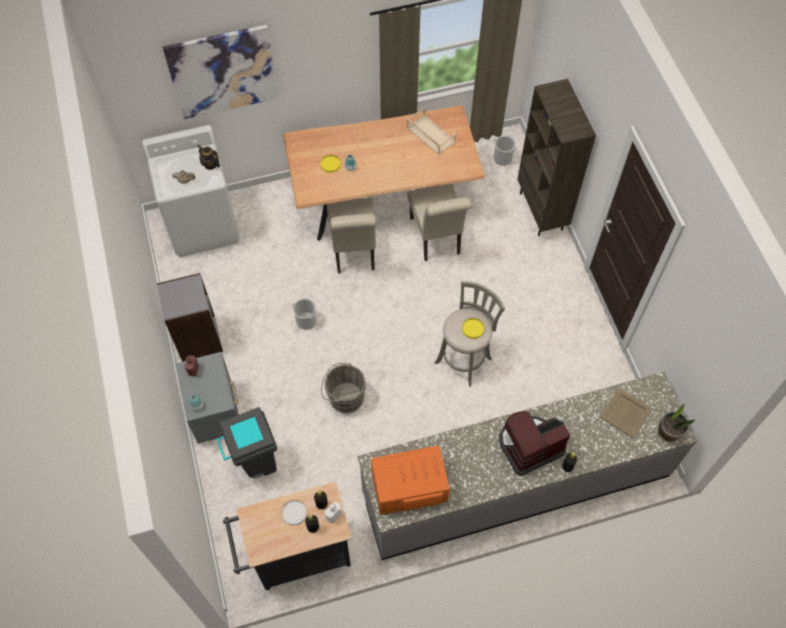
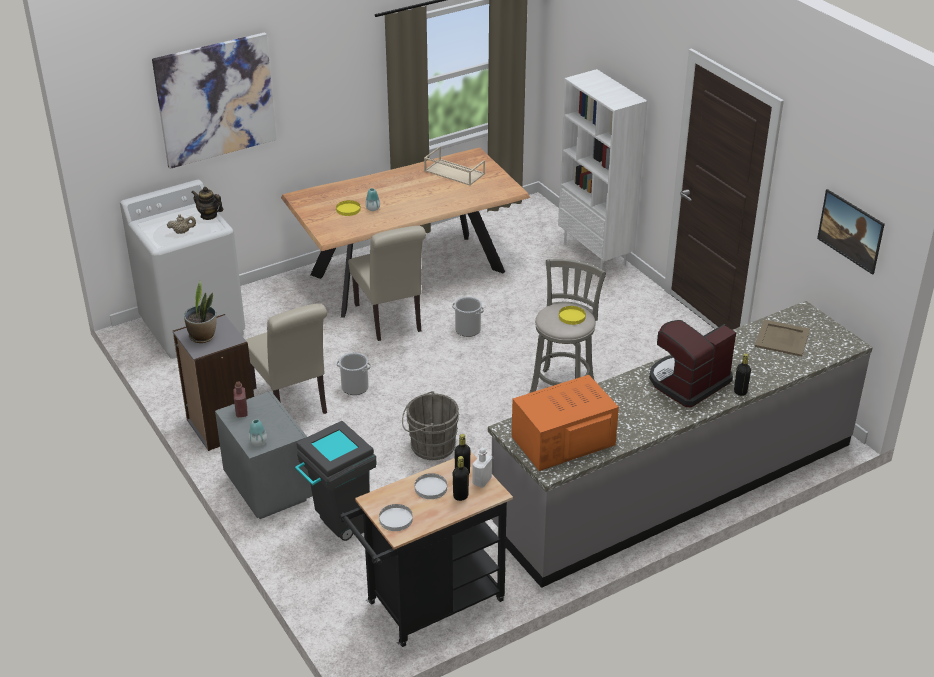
camera: 15 degrees left, 25 degrees down
beige chair [407,184,472,261] -> beige chair moved to [246,303,327,414]
bucket [493,135,516,166] -> bucket moved to [452,297,484,337]
brown bookcase [517,79,596,236] -> white bookcase [558,69,647,270]
potted plant [658,403,695,442] -> potted plant moved to [184,281,216,343]
none -> white plate [379,504,413,531]
none -> picture [817,189,885,275]

